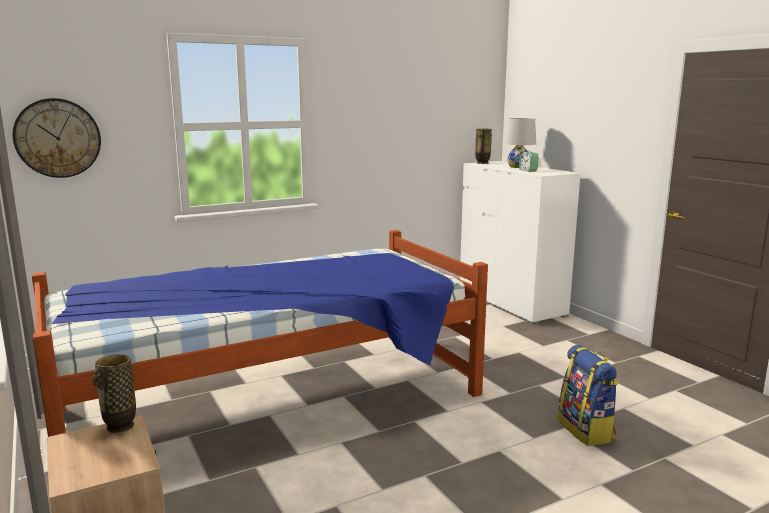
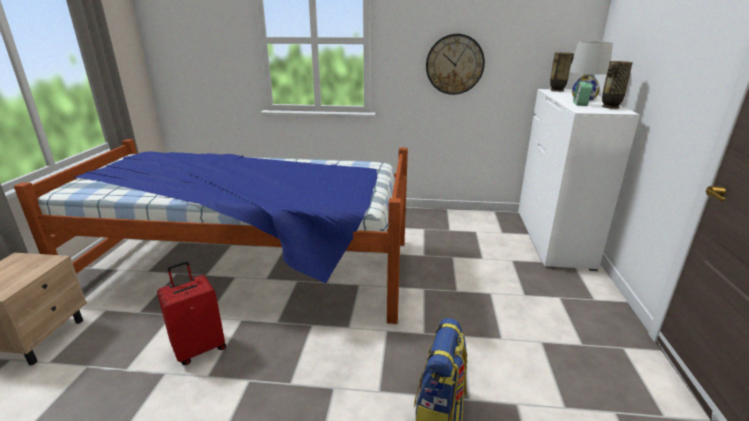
camera: 35 degrees right, 10 degrees up
wall clock [13,98,101,178] -> wall clock moved to [426,34,485,95]
vase [93,354,136,433] -> vase moved to [602,61,633,109]
none -> red suitcase [157,261,226,365]

